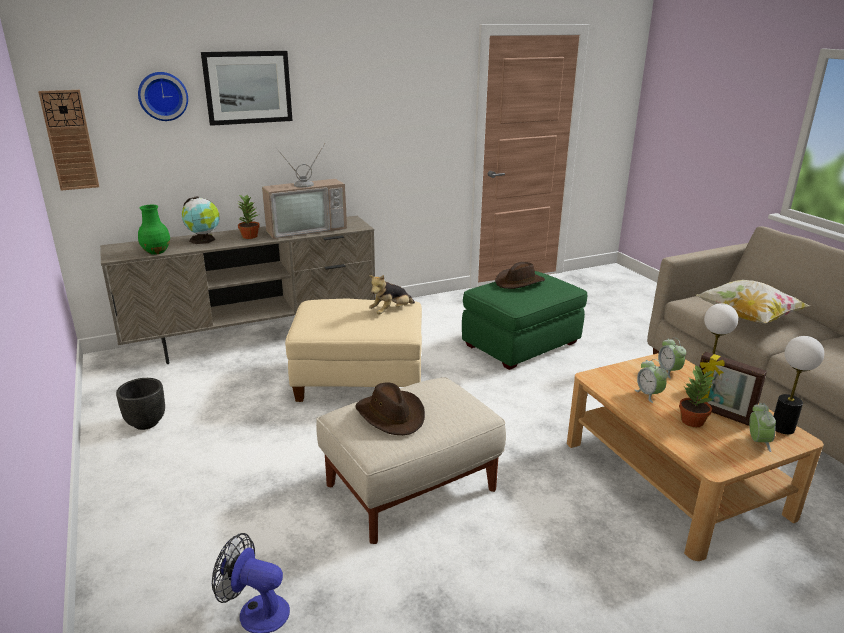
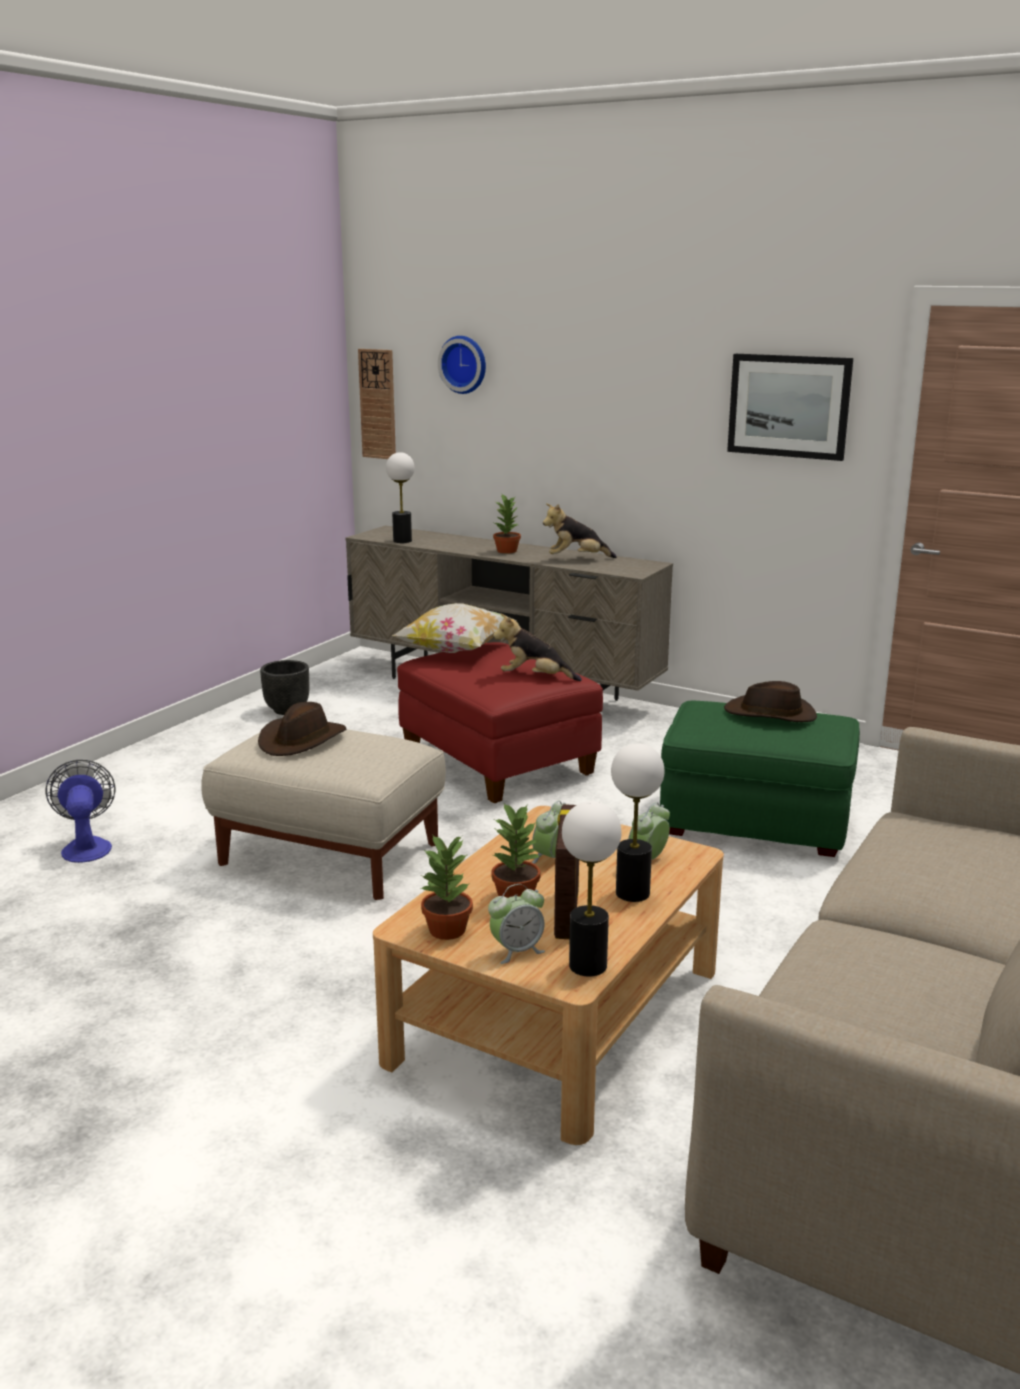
camera: 55 degrees right, 5 degrees down
green vase [138,205,170,255] -> table lamp [386,452,415,543]
globe [181,196,220,244] -> none
picture [201,51,293,126] -> picture moved to [727,354,853,461]
television [262,144,347,239] -> plush toy [543,503,617,558]
beige ottoman [285,298,422,402] -> red ottoman [397,642,603,803]
pillow [697,280,810,324] -> pillow moved to [392,603,516,653]
none -> potted plant [421,834,473,940]

